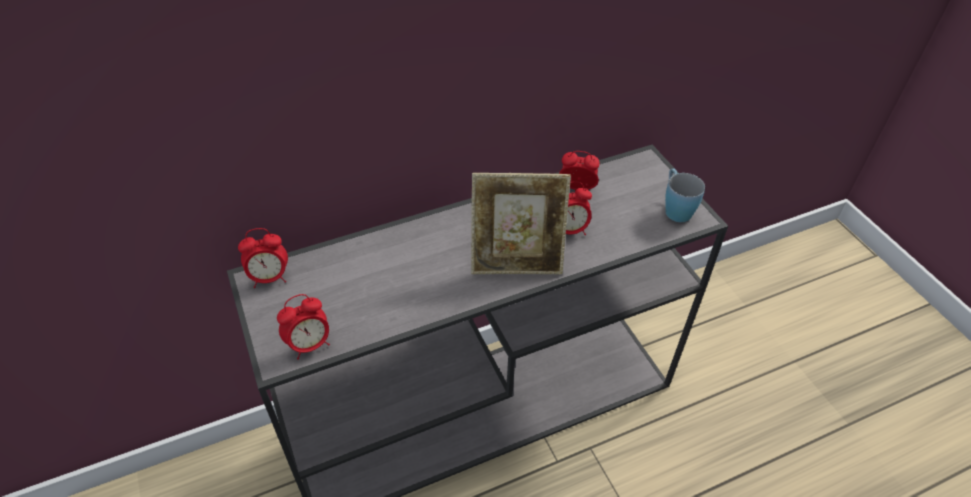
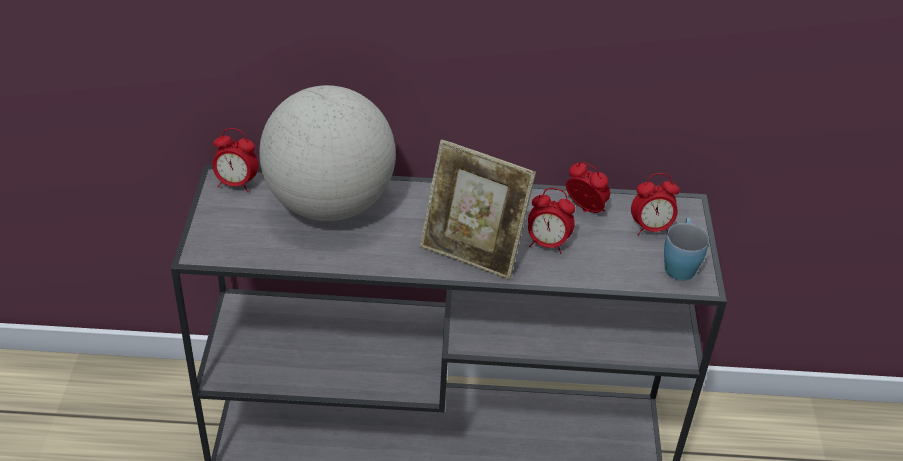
camera: 25 degrees right, 5 degrees down
alarm clock [277,294,330,360] -> alarm clock moved to [631,173,680,236]
none -> globe [259,85,396,221]

